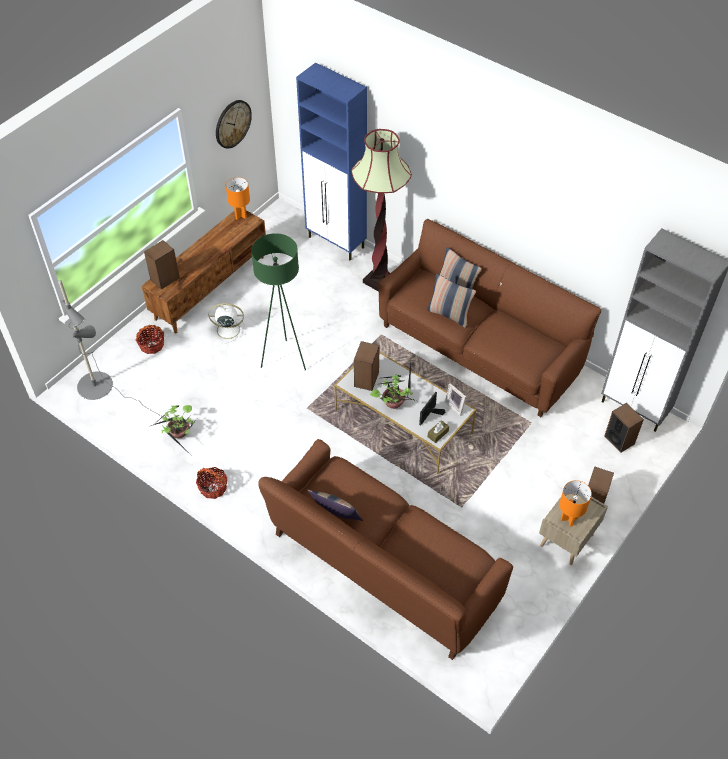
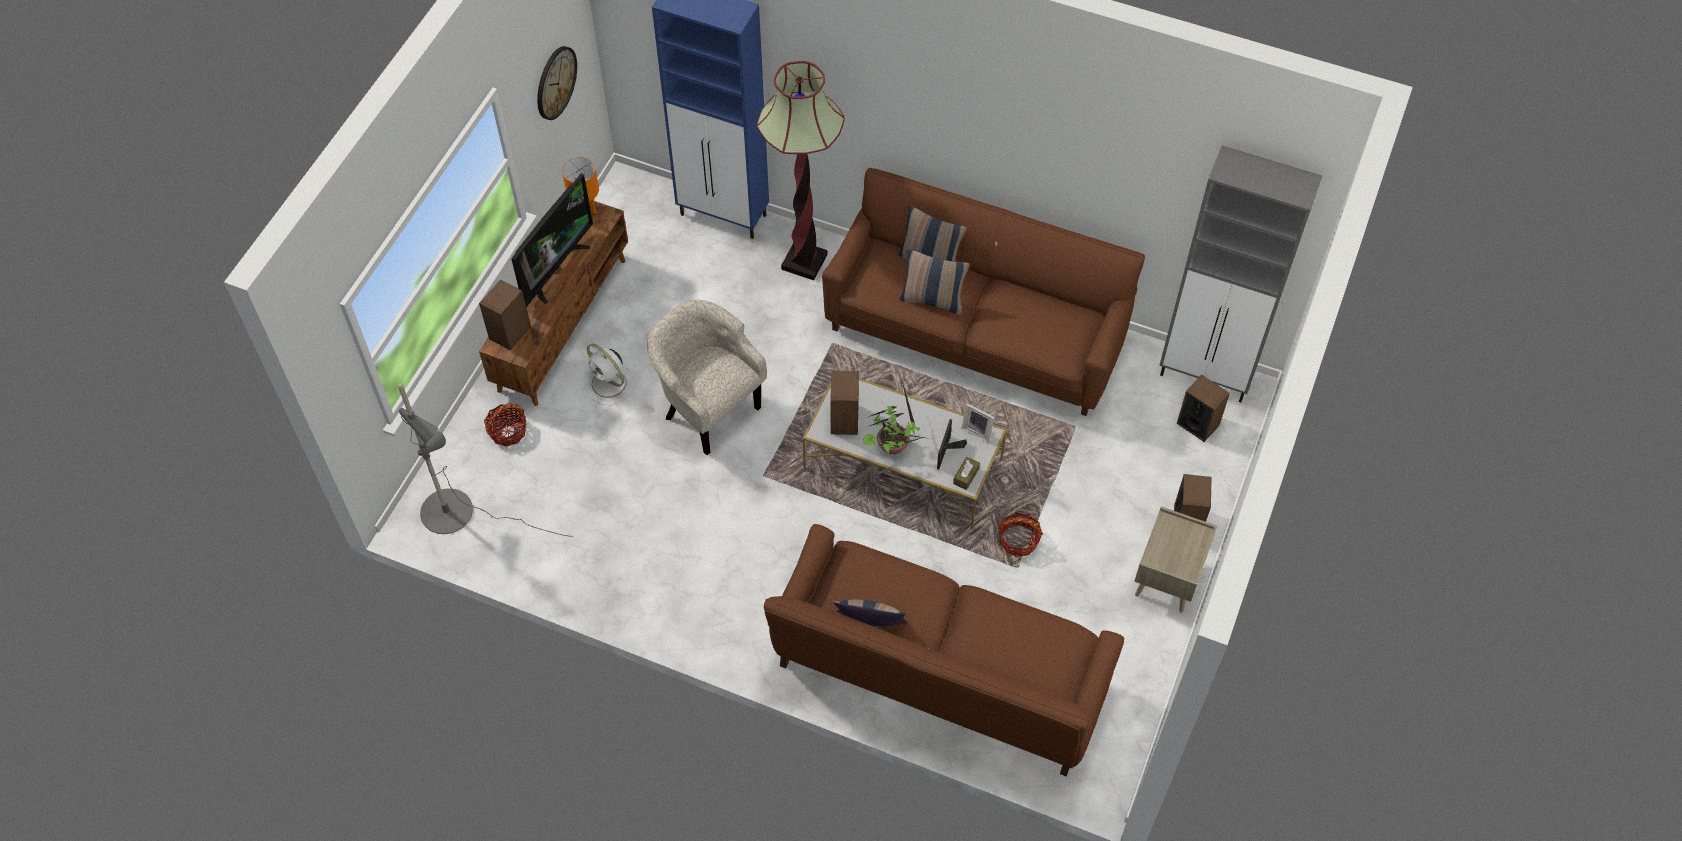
camera: 15 degrees left, 5 degrees up
potted plant [151,405,197,452] -> none
basket [196,467,228,499] -> basket moved to [998,512,1043,557]
white fan [209,303,246,343] -> white fan turned 120 degrees counterclockwise [584,344,637,405]
green floor lamp [251,233,306,371] -> beige armchair [647,300,767,455]
orange table lamp [560,480,592,526] -> none
none -> television [511,174,593,307]

